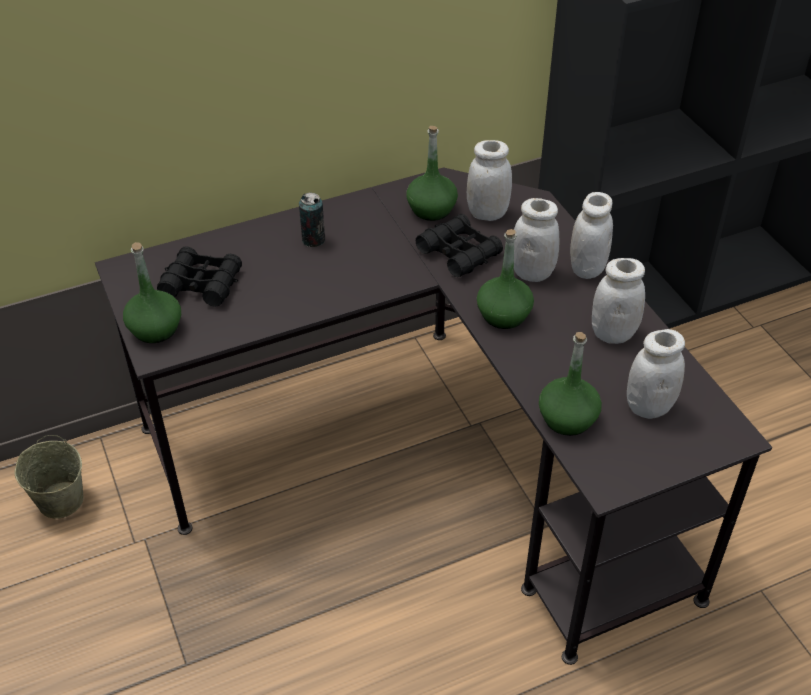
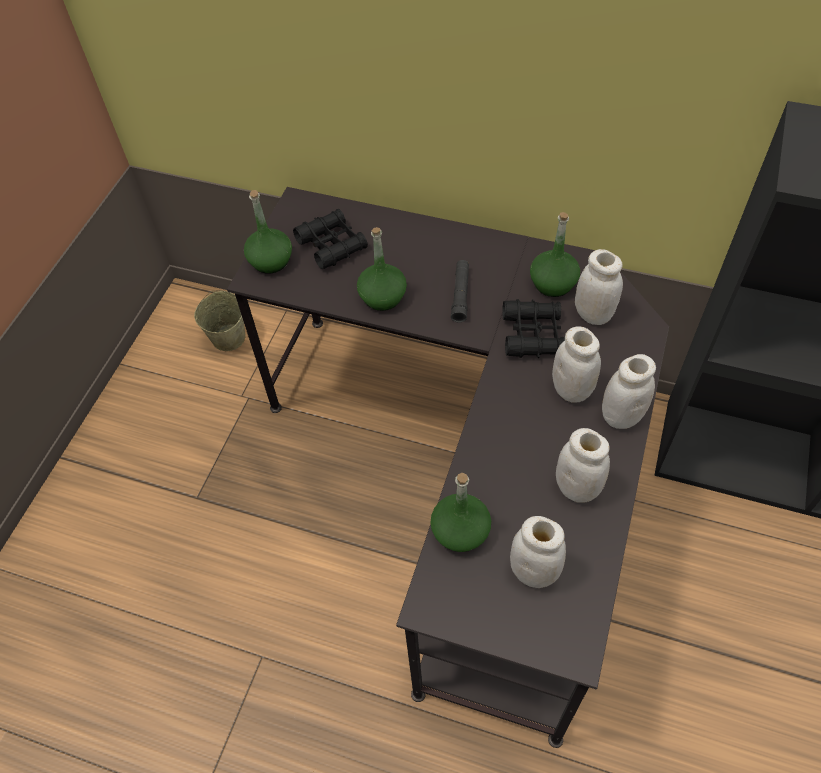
camera: 45 degrees right, 10 degrees up
can [299,192,325,247] -> none
green bottle [477,229,534,329] -> green bottle moved to [357,227,407,311]
none -> black flashlight [451,260,469,322]

